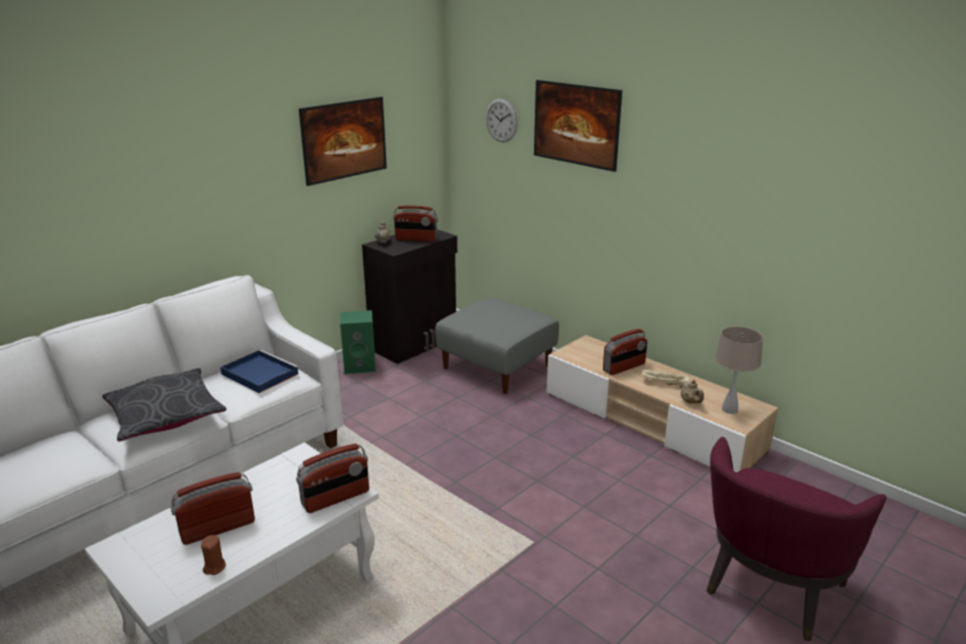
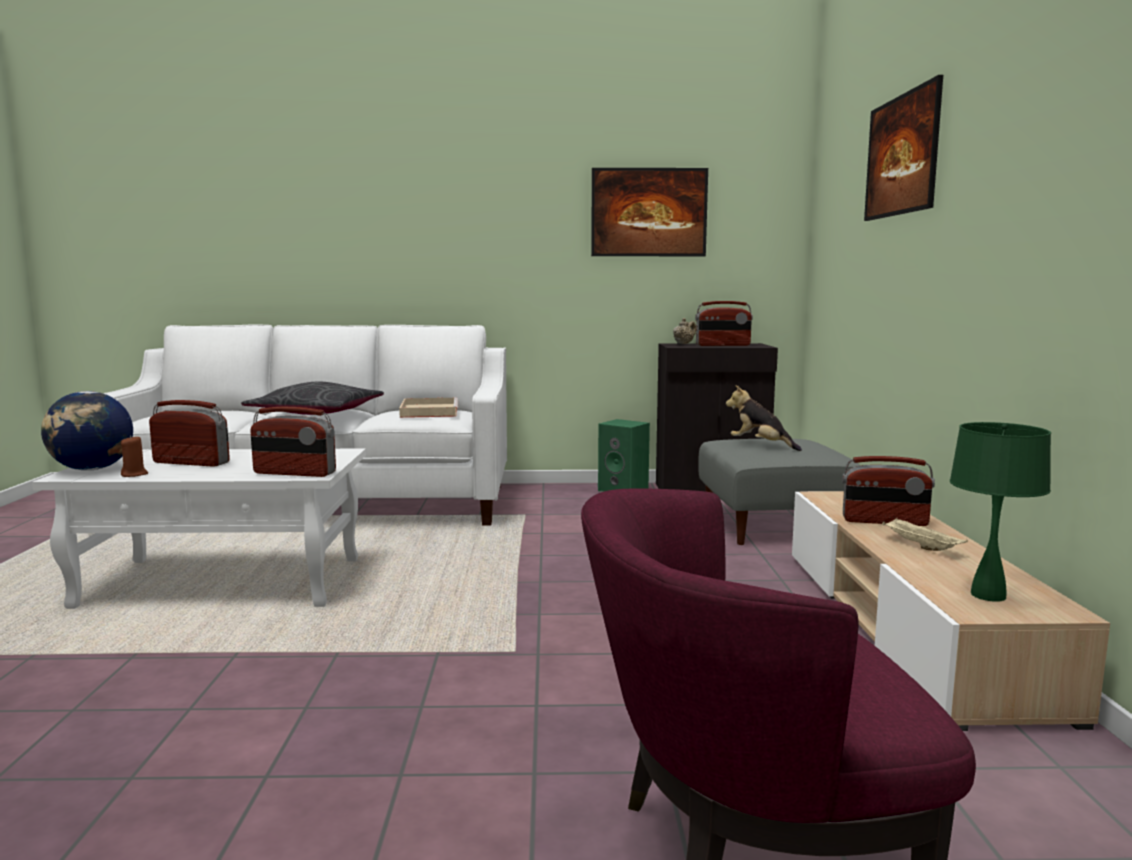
camera: 45 degrees right, 15 degrees down
blue tray [220,350,299,393] -> beige tray [399,397,458,418]
radio [393,205,438,242] -> radio turned 60 degrees counterclockwise [695,301,753,346]
wall clock [486,99,518,142] -> none
beige teapot [679,379,704,403] -> none
beige table lamp [715,326,763,414] -> green table lamp [950,422,1051,602]
none -> globe [41,391,133,471]
none -> plush toy [726,385,802,451]

